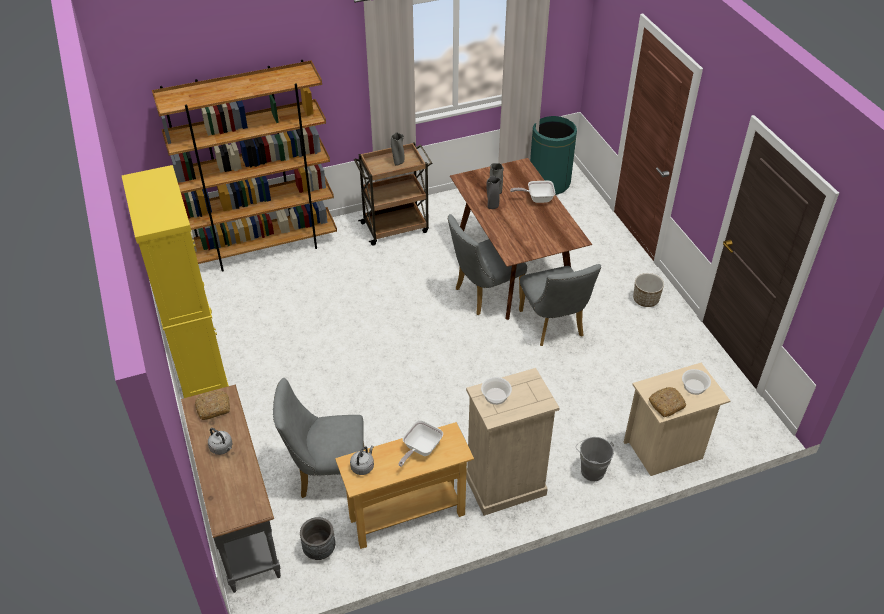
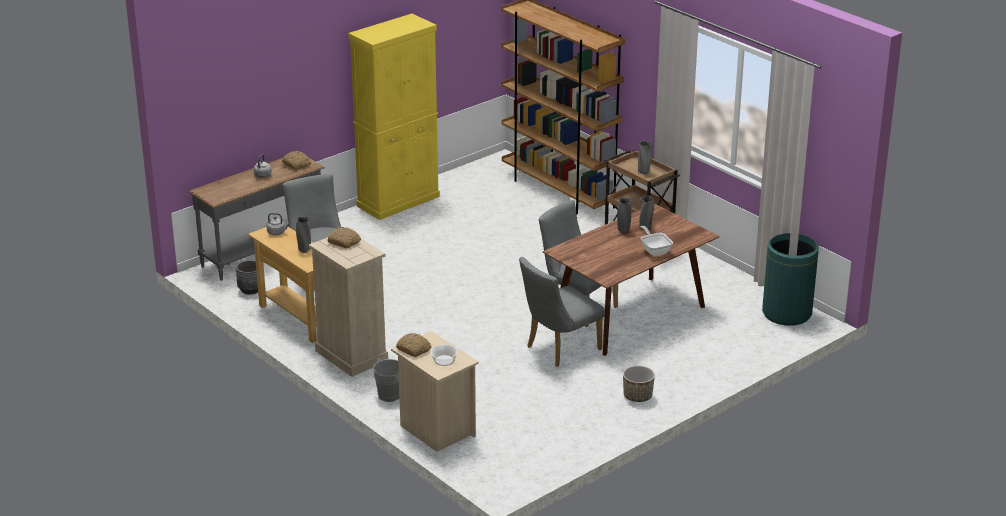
camera: 70 degrees right, 15 degrees down
frying pan [398,420,443,467] -> grey vase [296,217,311,253]
bowl [481,377,512,405] -> bread [328,227,361,249]

